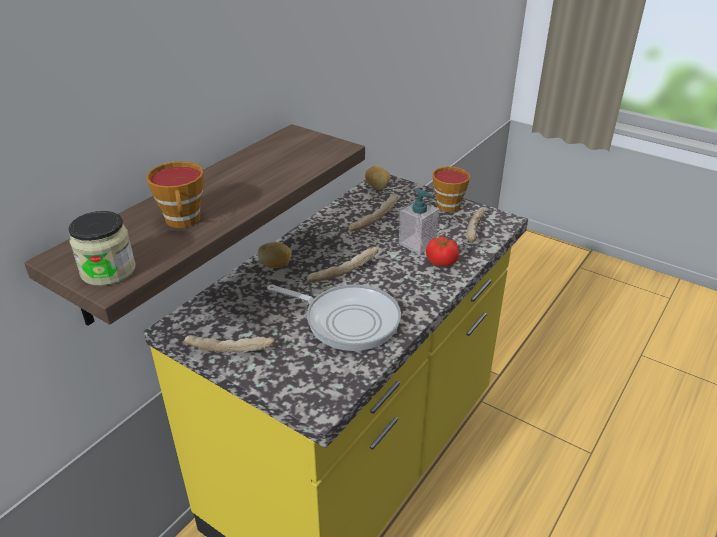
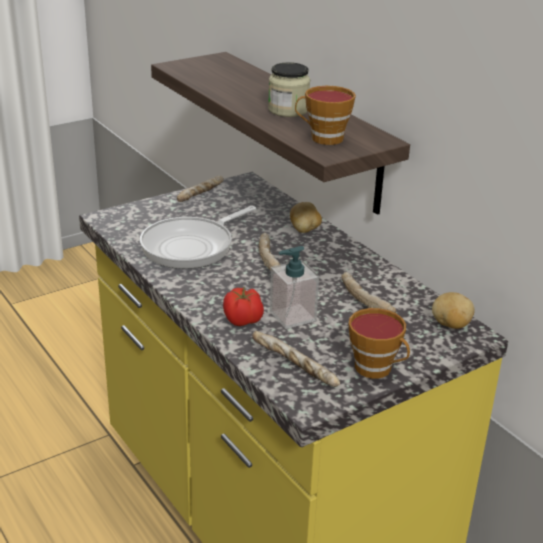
camera: 110 degrees right, 5 degrees down
jar [68,211,135,286] -> jar moved to [268,62,310,117]
cup [146,161,204,228] -> cup moved to [295,86,356,145]

